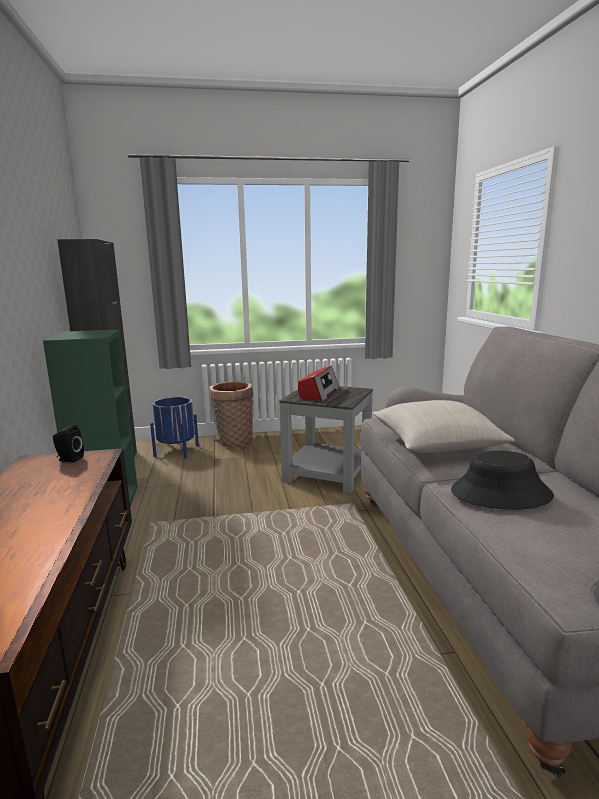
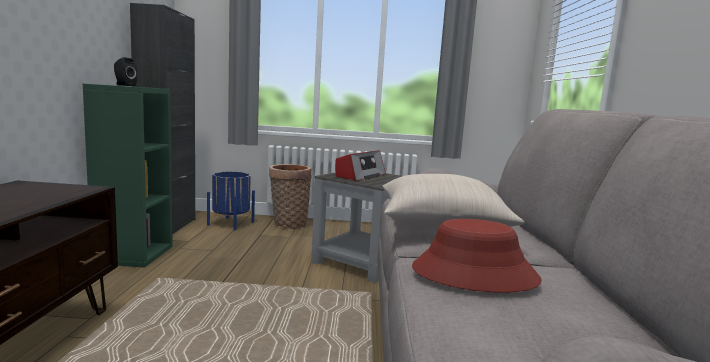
camera: 10 degrees right, 5 degrees down
black speaker [53,425,84,463] -> black speaker moved to [114,57,137,86]
black hat [451,451,554,510] -> red hat [412,219,542,293]

